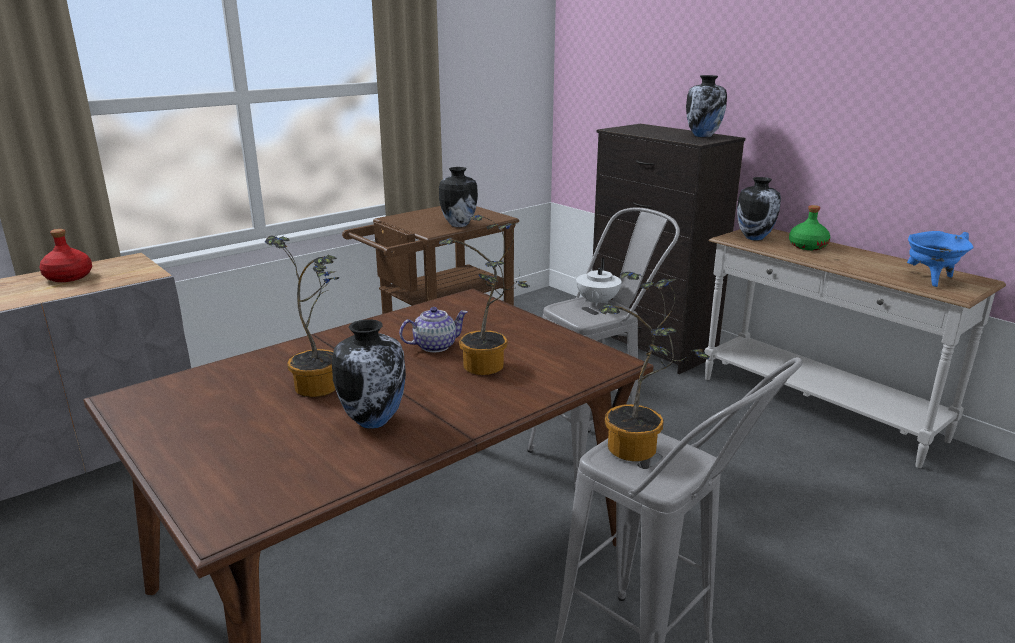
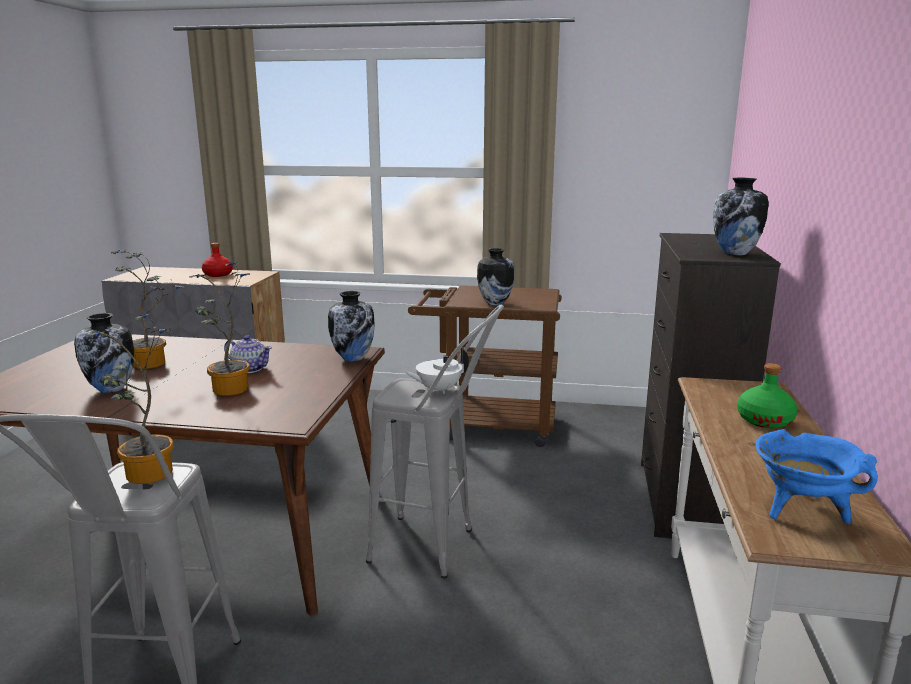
camera: 50 degrees right, 5 degrees down
vase [737,177,781,240] -> vase moved to [328,291,375,362]

